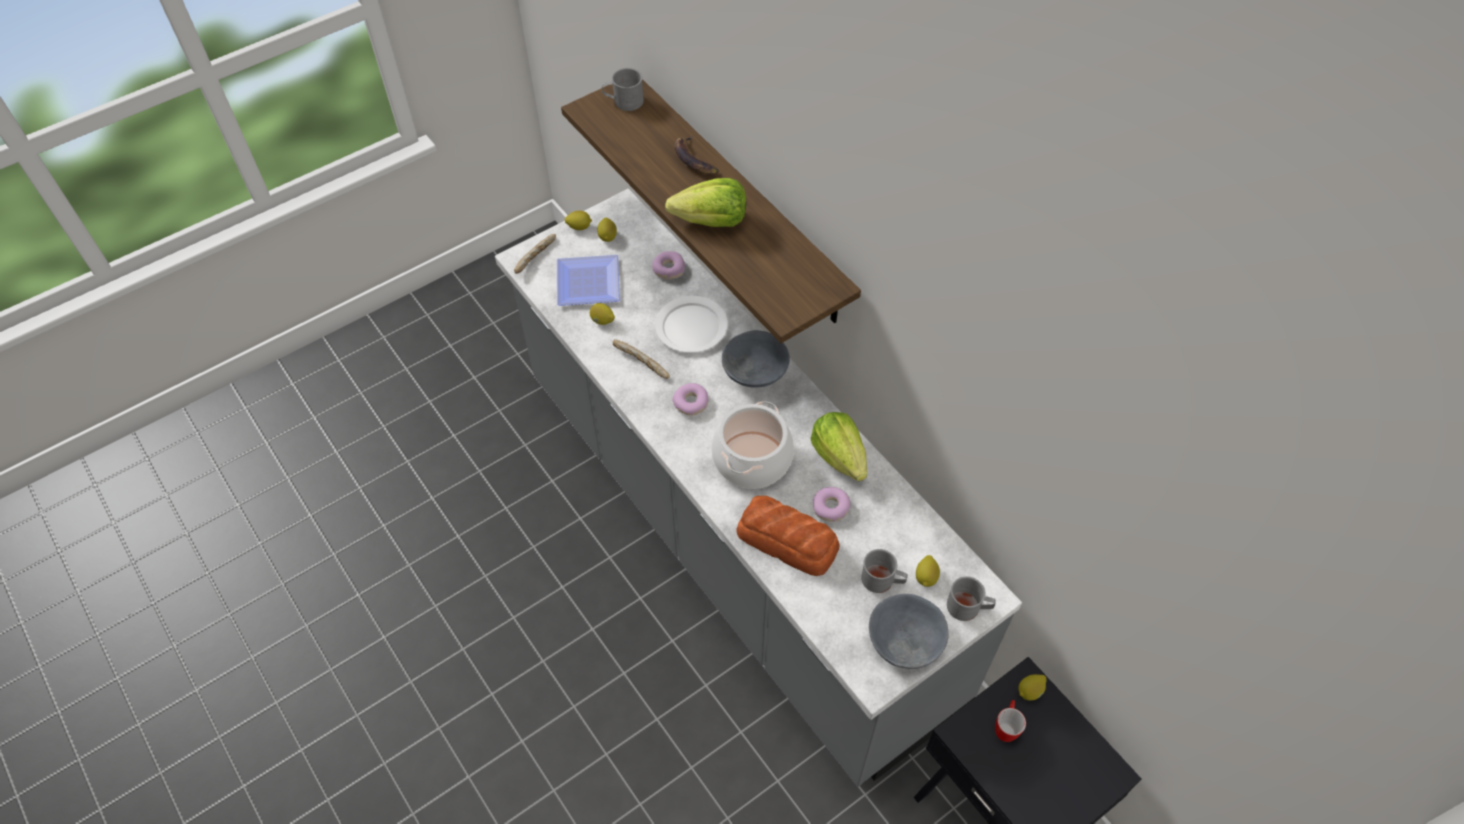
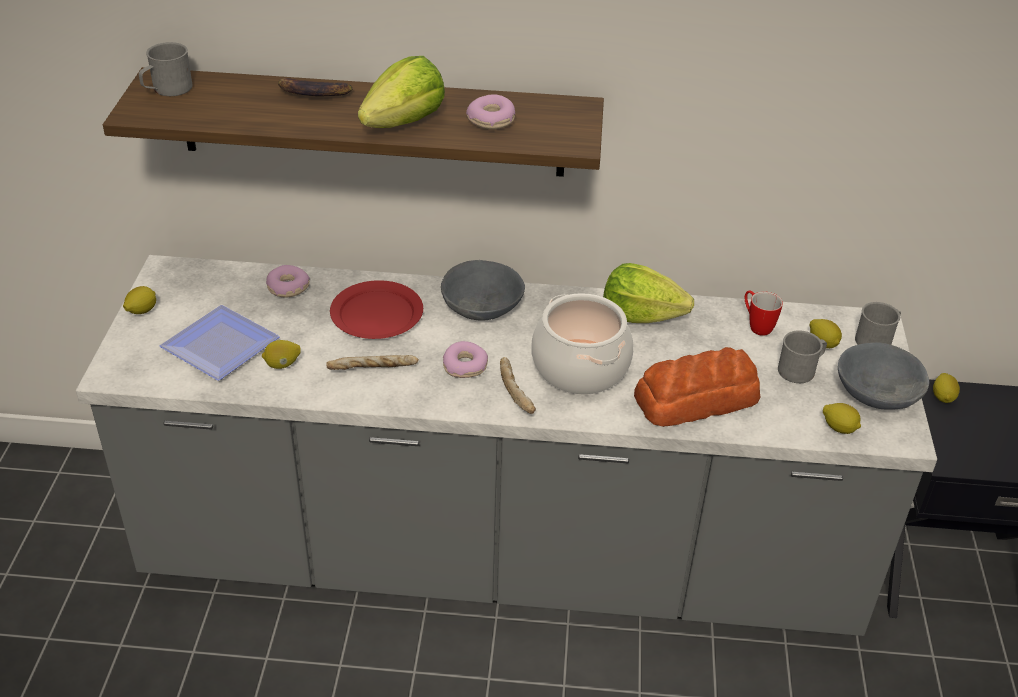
camera: 50 degrees left, 15 degrees down
bread [514,234,556,274] -> bread moved to [500,357,536,414]
lemon [597,218,617,242] -> lemon moved to [823,403,861,434]
white plate [655,296,728,353] -> red plate [330,280,423,339]
donut [813,487,851,522] -> donut moved to [466,94,515,129]
mug [995,700,1026,742] -> mug moved to [745,291,783,336]

